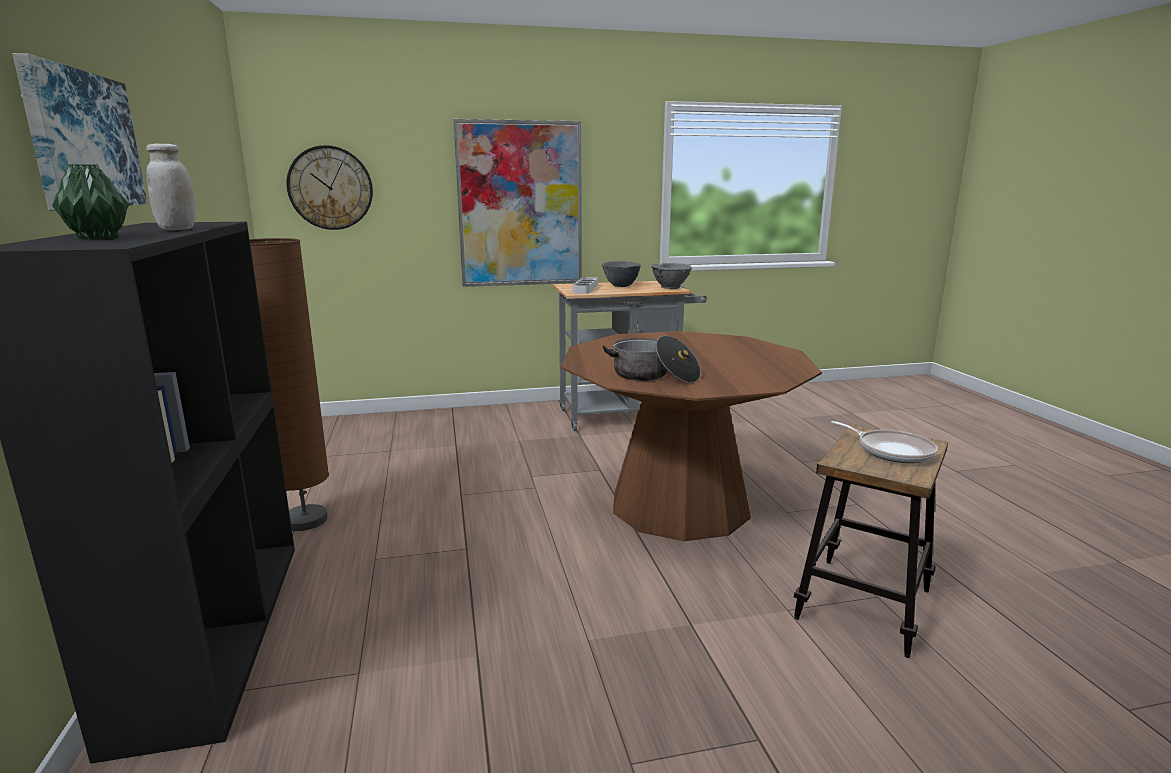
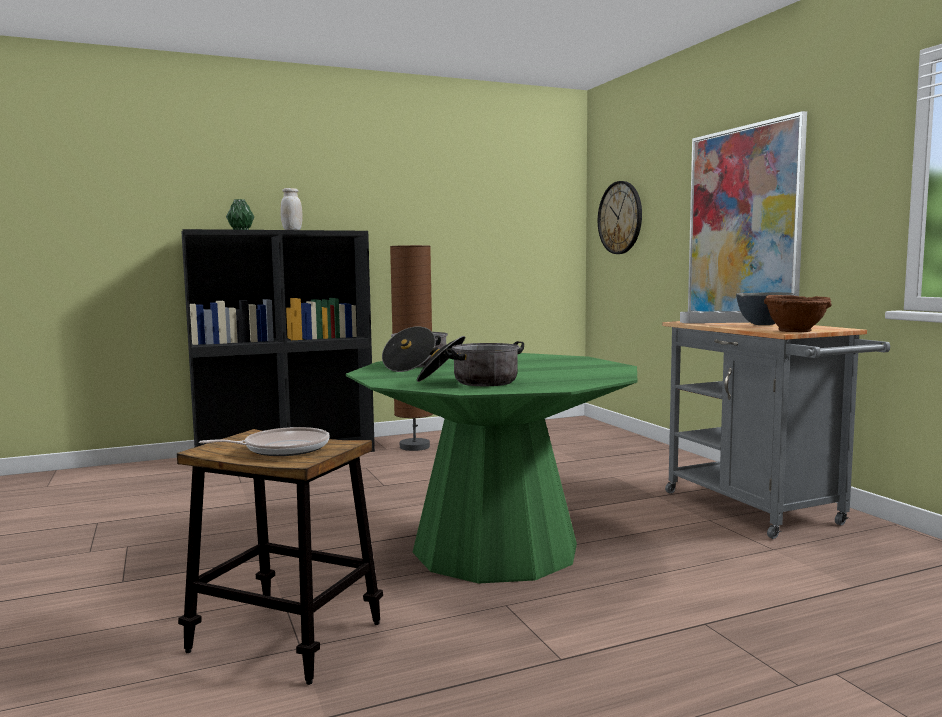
camera: 80 degrees right, 10 degrees down
picture [12,53,147,211] -> none
brown dining table [561,331,822,541] -> green dining table [346,353,637,583]
grey bowl [651,263,692,289] -> brown bowl [764,295,832,332]
frying pan [831,421,938,463] -> frying pan turned 150 degrees counterclockwise [199,427,330,456]
none -> cooking pot [417,336,524,386]

